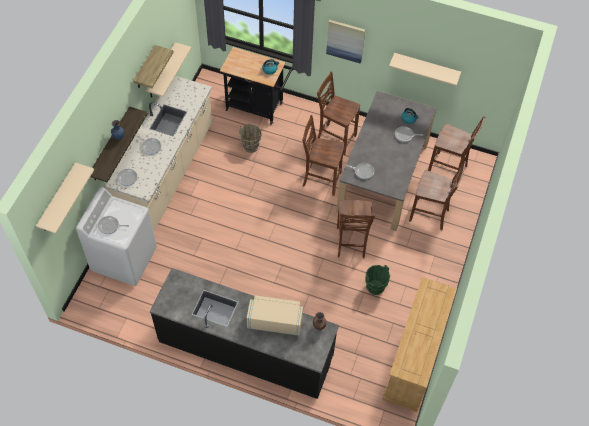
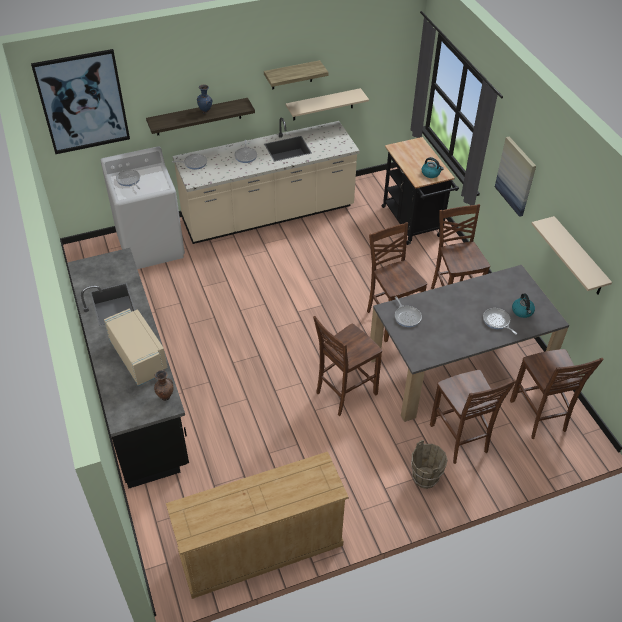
camera: 50 degrees right, 10 degrees down
beige shelf [36,162,94,234] -> picture [31,49,130,154]
brown bucket [239,124,262,153] -> brown bucket moved to [411,440,448,489]
green bucket [365,265,390,295] -> none

